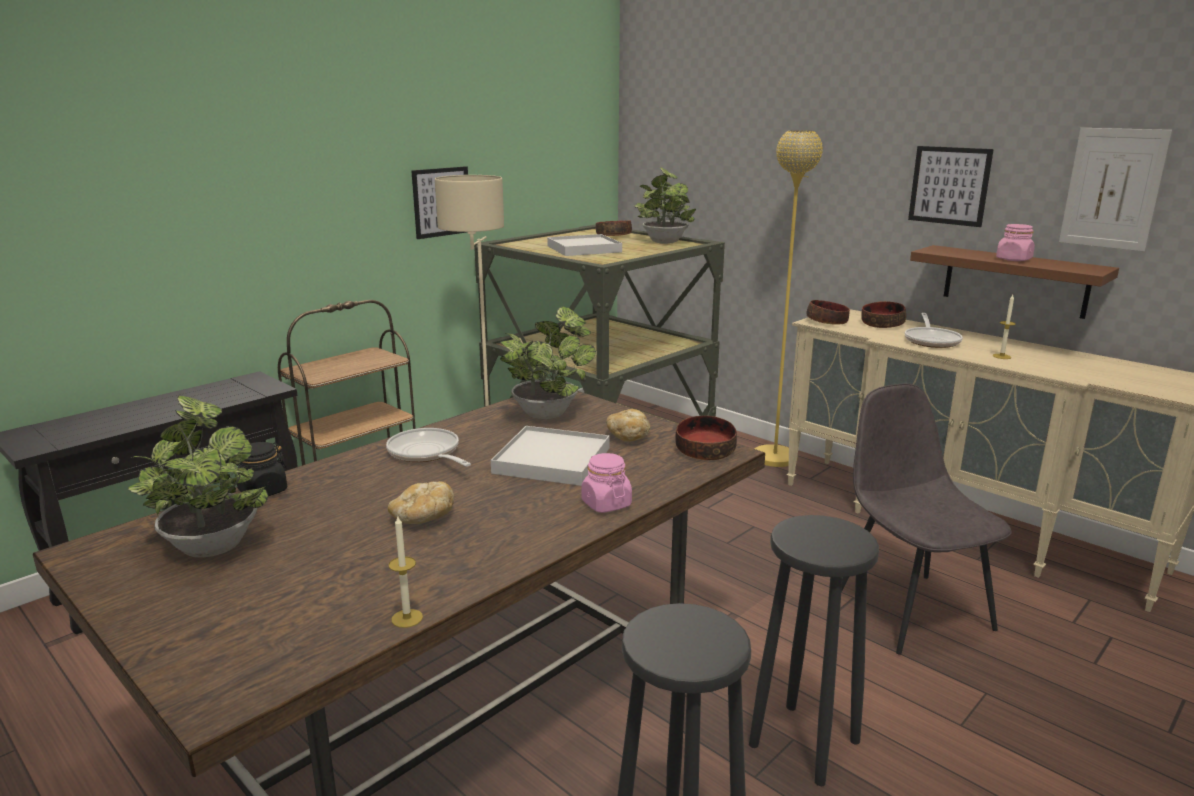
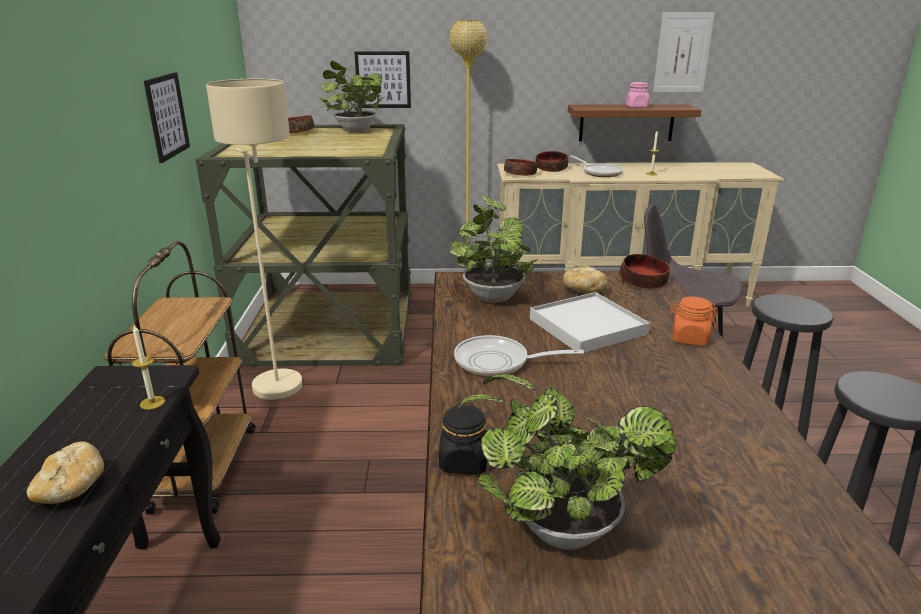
camera: 45 degrees left, 5 degrees up
bread [388,481,454,524] -> bread moved to [27,441,104,504]
candle [388,516,423,628] -> candle moved to [132,325,165,410]
white tray [547,234,622,256] -> none
pink jar [581,453,632,513] -> orange jar [670,296,717,346]
picture [908,146,994,227] -> picture moved to [354,51,411,108]

